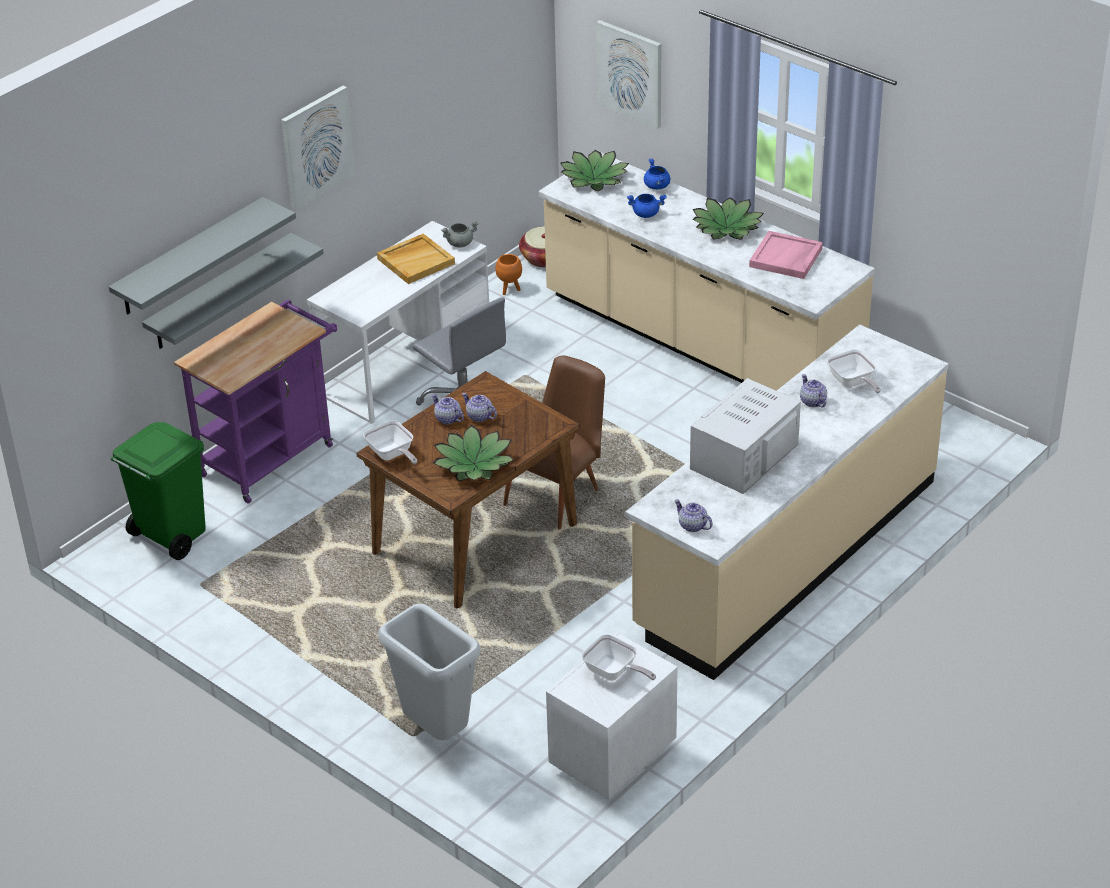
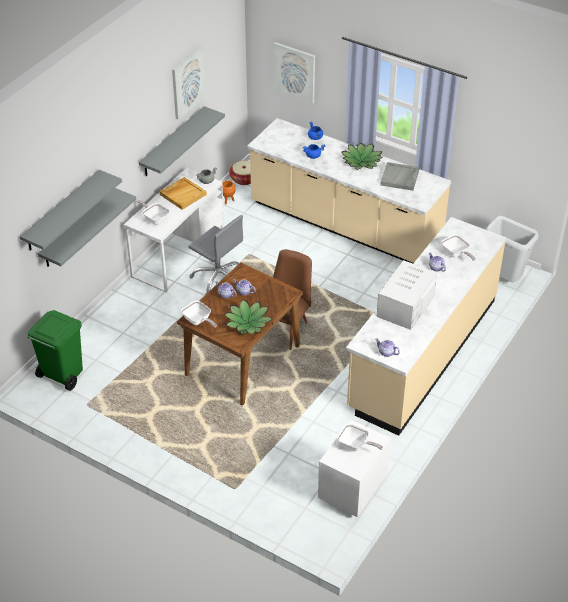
camera: 10 degrees left, 5 degrees up
purple cart [174,300,337,504] -> none
picture [281,86,355,209] -> picture moved to [172,47,206,120]
grey trash can [378,603,480,740] -> grey trash can moved to [485,216,539,282]
potted plant [560,150,629,191] -> none
pink tray [749,231,823,279] -> grey tray [380,162,419,191]
none -> frying pan [137,200,170,225]
none -> grey shelf [139,106,225,176]

